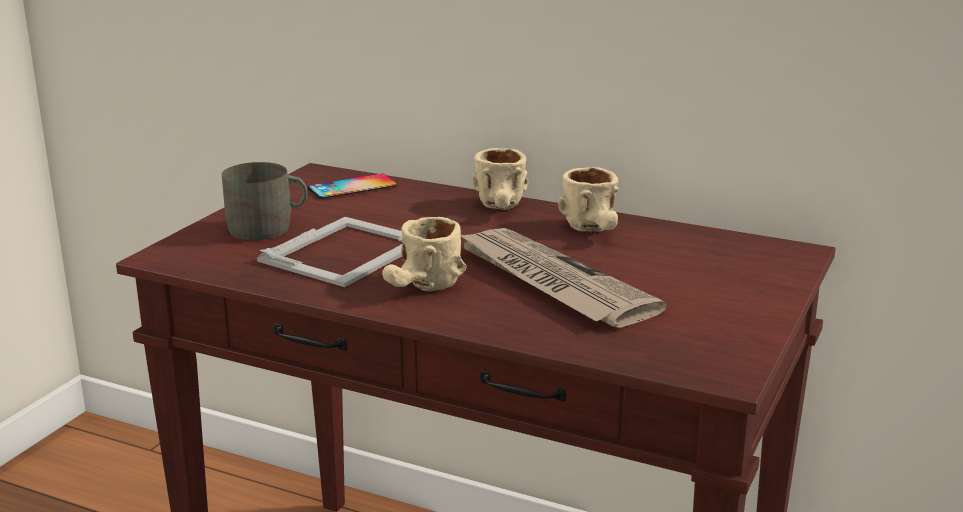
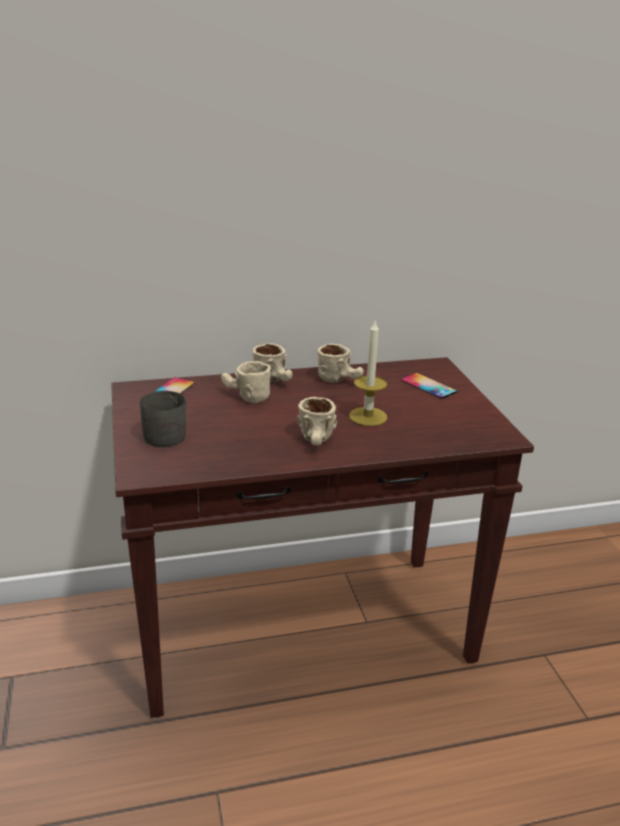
camera: 40 degrees left, 5 degrees up
picture frame [257,217,403,287] -> none
newspaper [461,228,667,328] -> candle [349,321,387,426]
none -> beige mug [221,361,271,403]
none -> phone [402,373,457,399]

